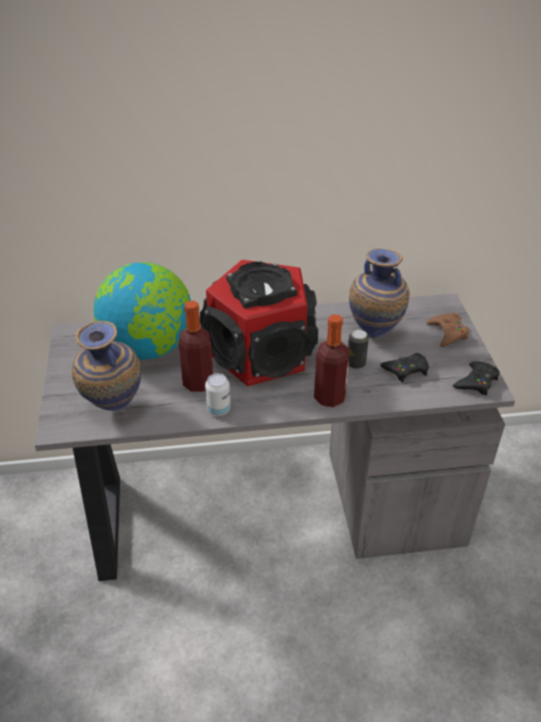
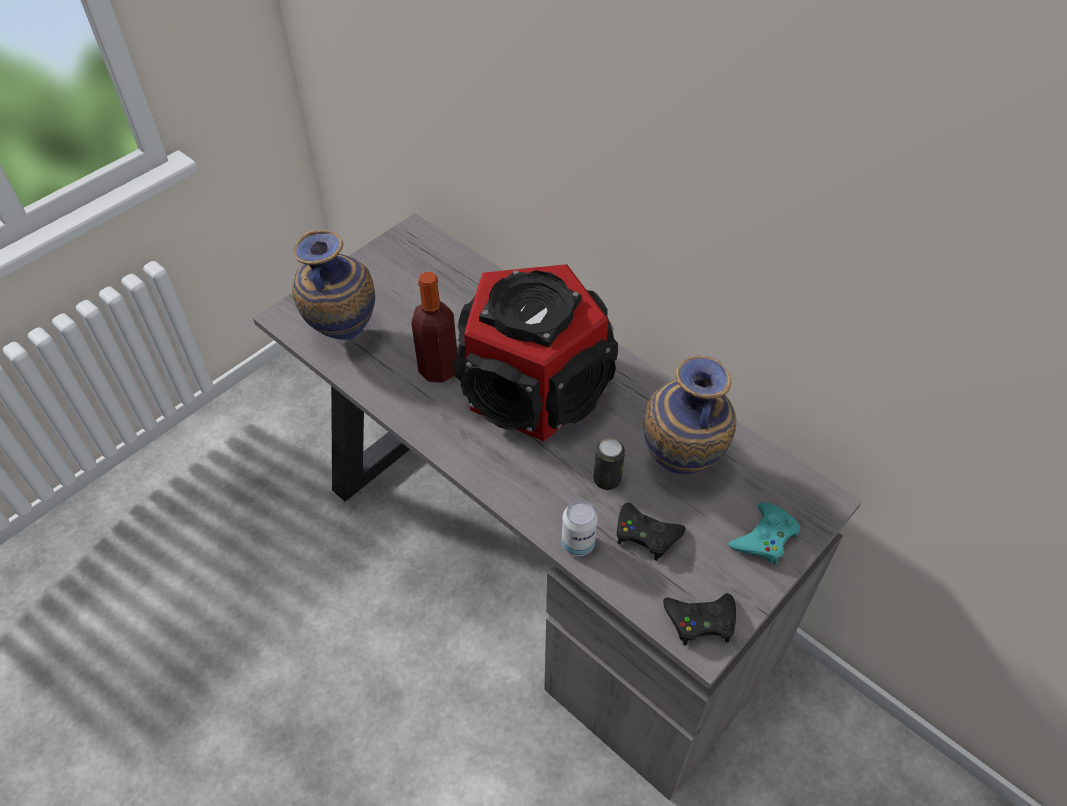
camera: 50 degrees right, 10 degrees up
globe [93,262,191,360] -> none
can [205,373,231,416] -> can moved to [562,501,598,556]
bottle [314,314,350,407] -> none
brown game controller [427,313,469,347] -> turquoise game controller [728,502,800,565]

